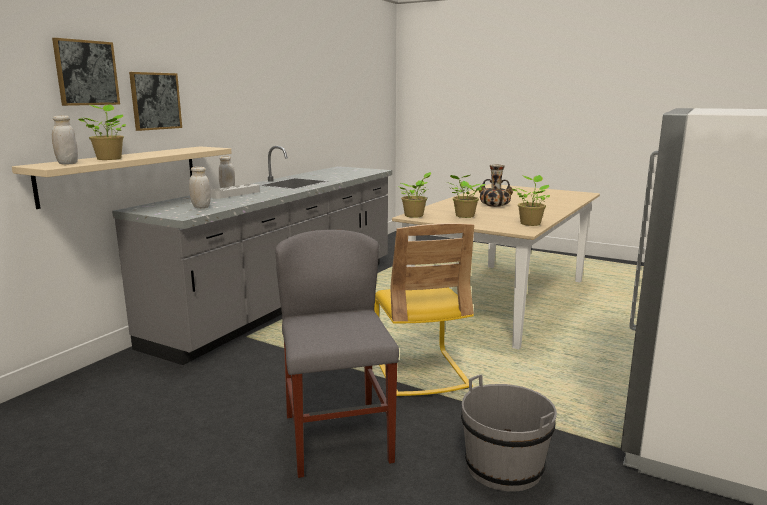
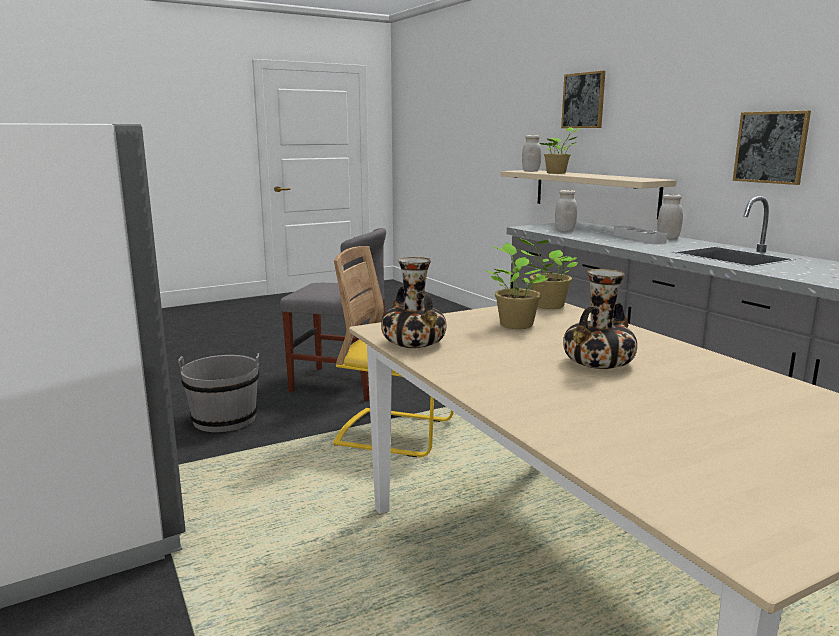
camera: 120 degrees right, 0 degrees up
picture [129,72,182,131] -> picture moved to [733,111,811,185]
potted plant [512,175,550,226] -> vase [381,257,446,348]

